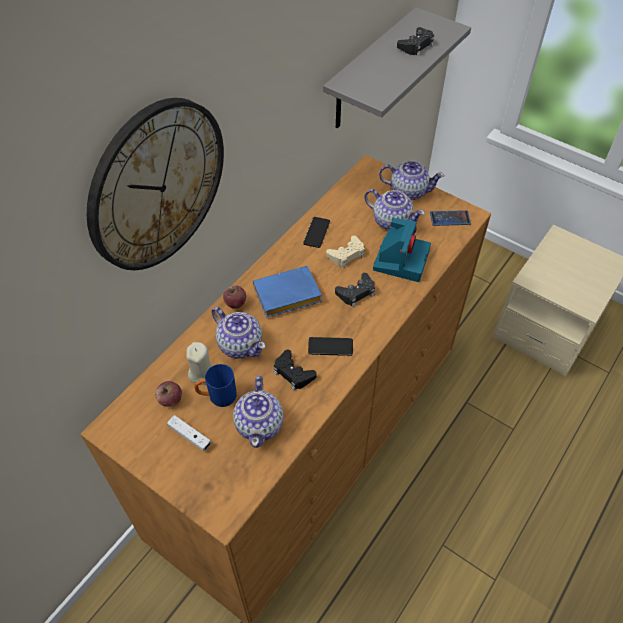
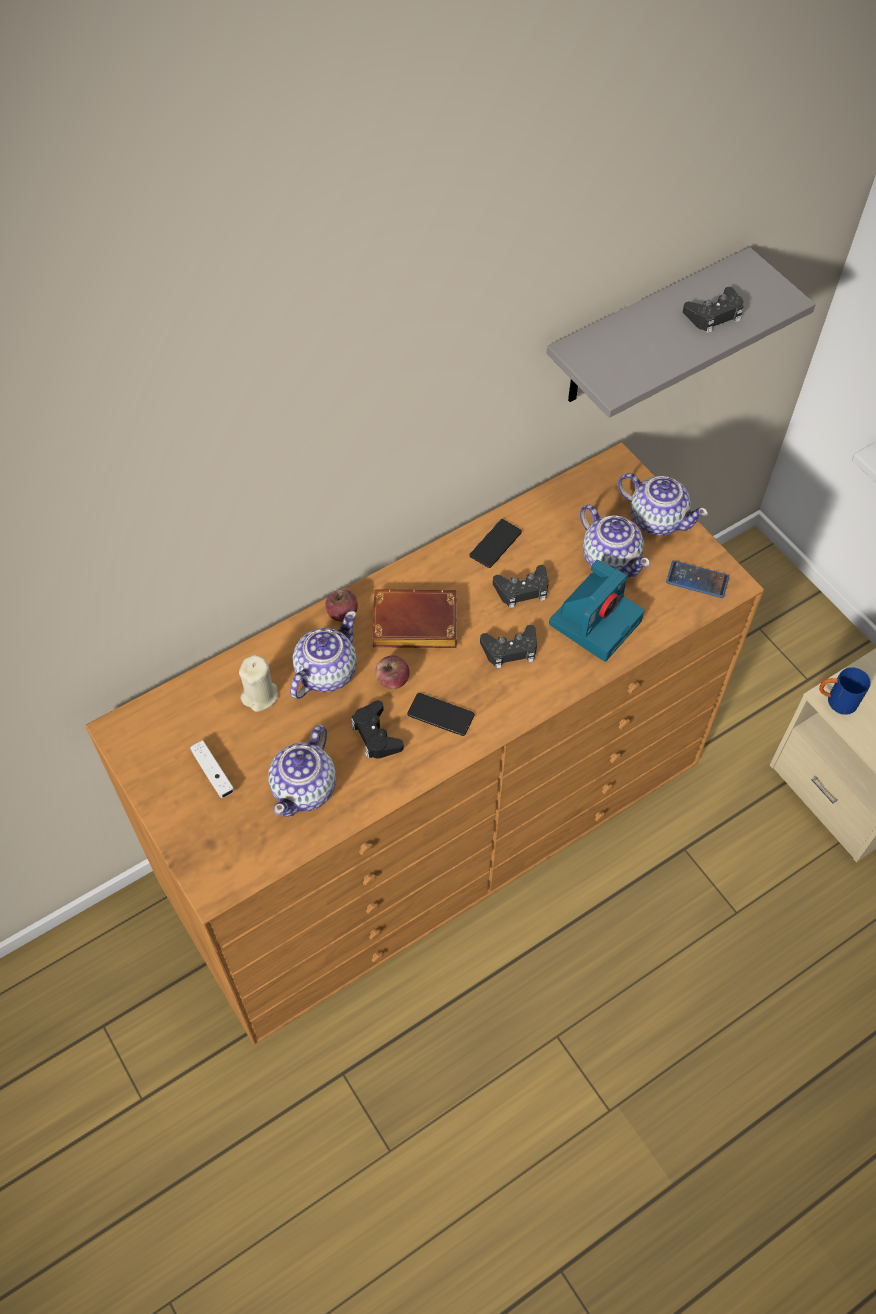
camera: 20 degrees right, 5 degrees up
wall clock [87,98,224,270] -> none
apple [155,381,182,407] -> apple moved to [375,656,410,689]
blue mug [194,364,237,407] -> blue mug moved to [819,667,871,715]
teapot [211,307,266,358] -> teapot turned 120 degrees counterclockwise [290,611,357,699]
blue book [253,266,322,318] -> brown book [372,589,457,648]
beige game controller [326,236,364,268] -> black game controller [493,565,549,608]

